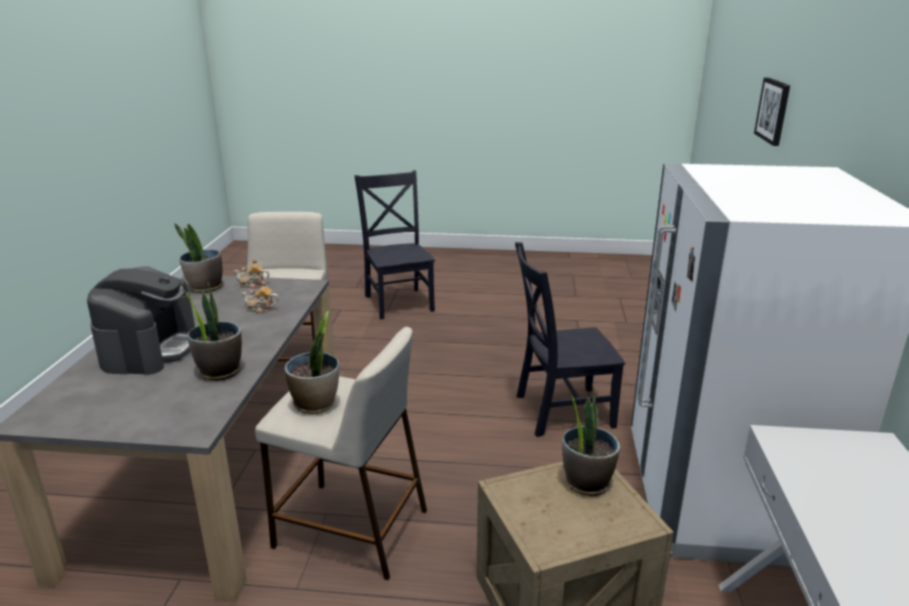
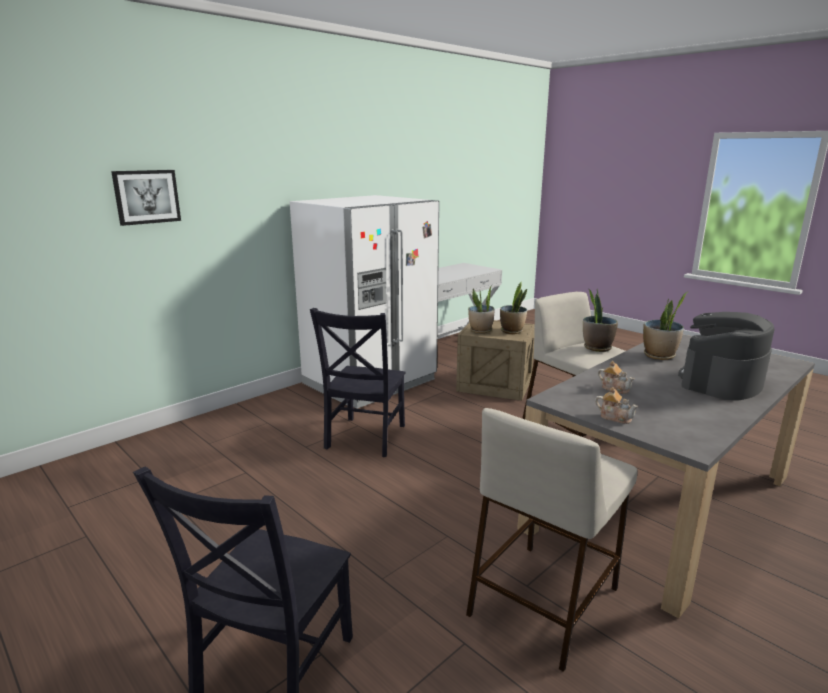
camera: 140 degrees left, 5 degrees down
potted plant [174,223,223,293] -> potted plant moved to [500,281,527,334]
black chair [515,242,625,437] -> black chair turned 75 degrees clockwise [310,308,406,457]

